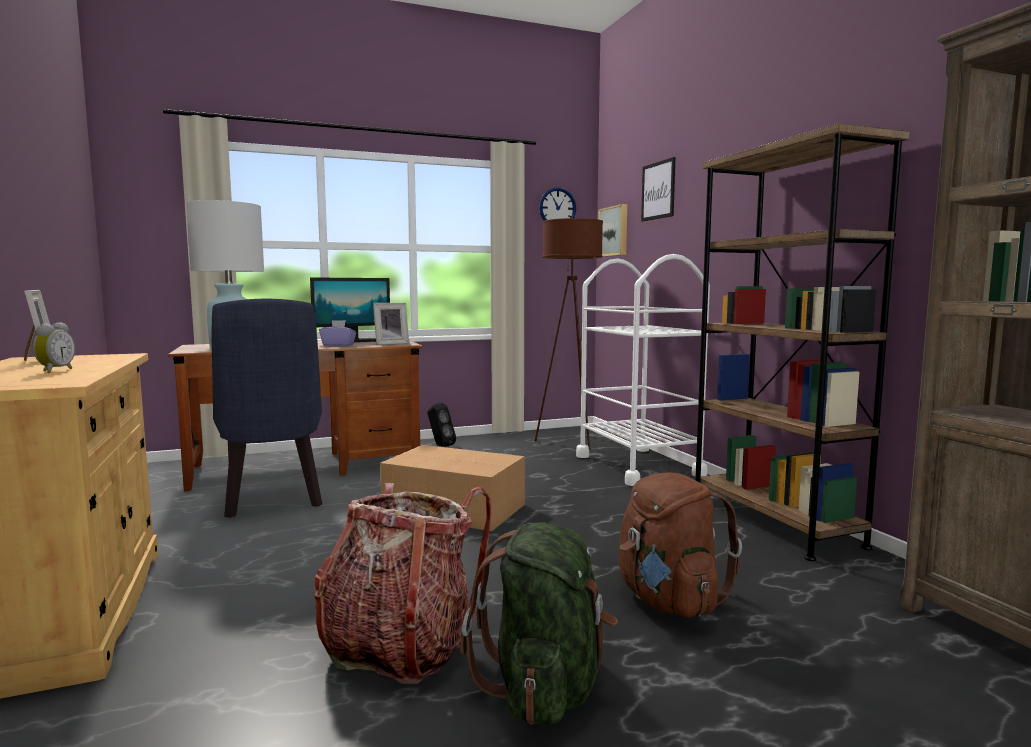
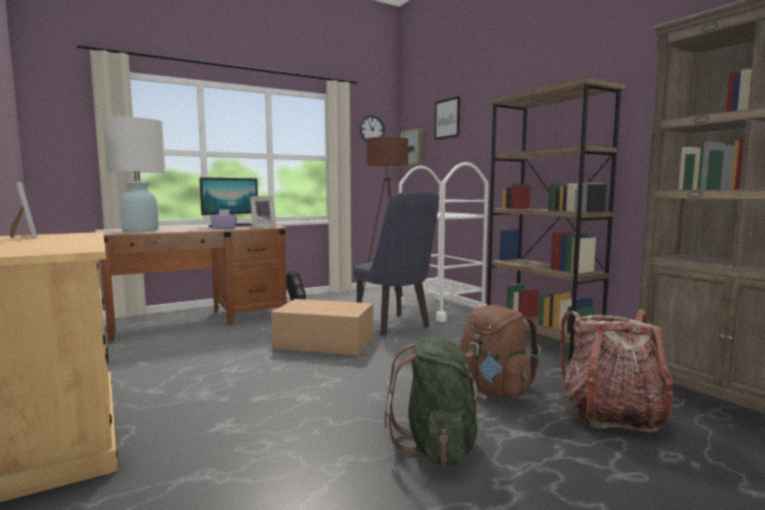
camera: 10 degrees left, 0 degrees up
alarm clock [33,322,75,373] -> none
blue chair [212,299,322,518] -> blue chair moved to [353,191,439,336]
backpack [314,483,492,684] -> backpack moved to [560,309,674,432]

